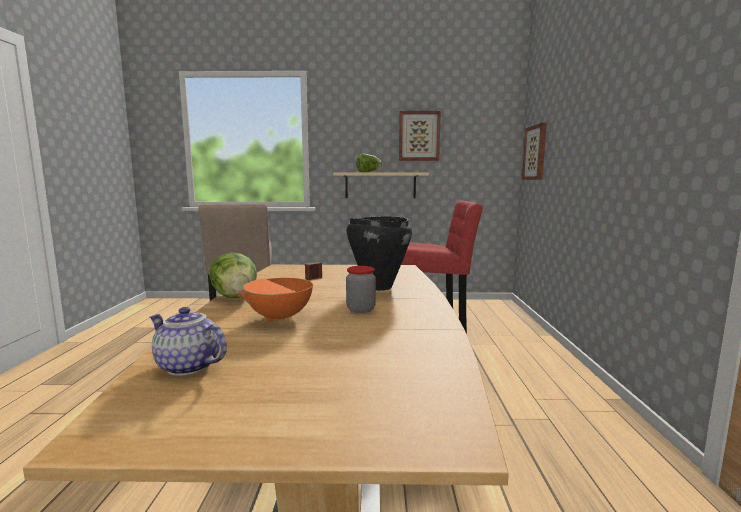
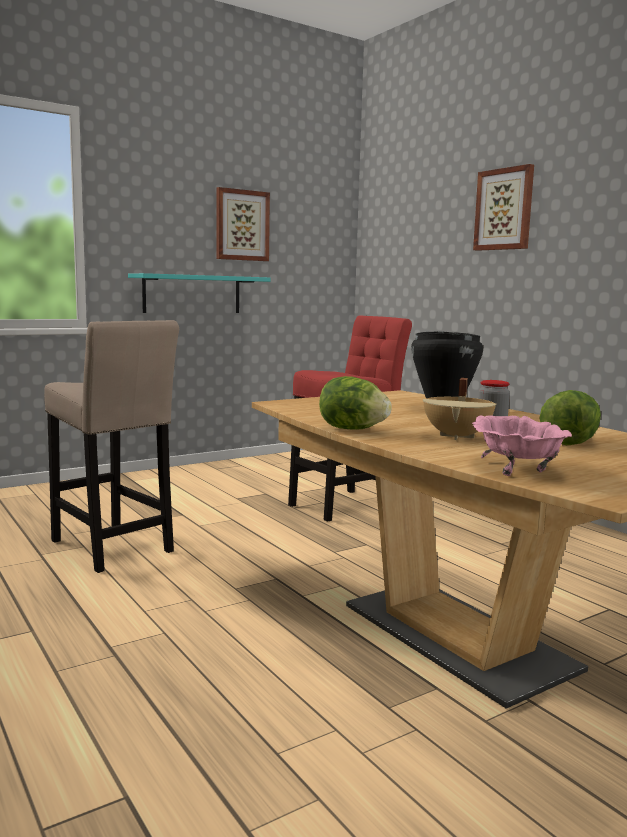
camera: 35 degrees left, 0 degrees up
teapot [149,307,227,376] -> pink bowl [472,415,572,476]
orange cooking pot [236,262,322,322] -> beige cooking pot [423,378,496,440]
beige shelf [333,172,429,198] -> turquoise shelf [128,273,270,313]
lettuce [356,154,382,172] -> lettuce moved to [539,390,601,445]
picture [522,123,547,180] -> picture moved to [473,164,534,251]

